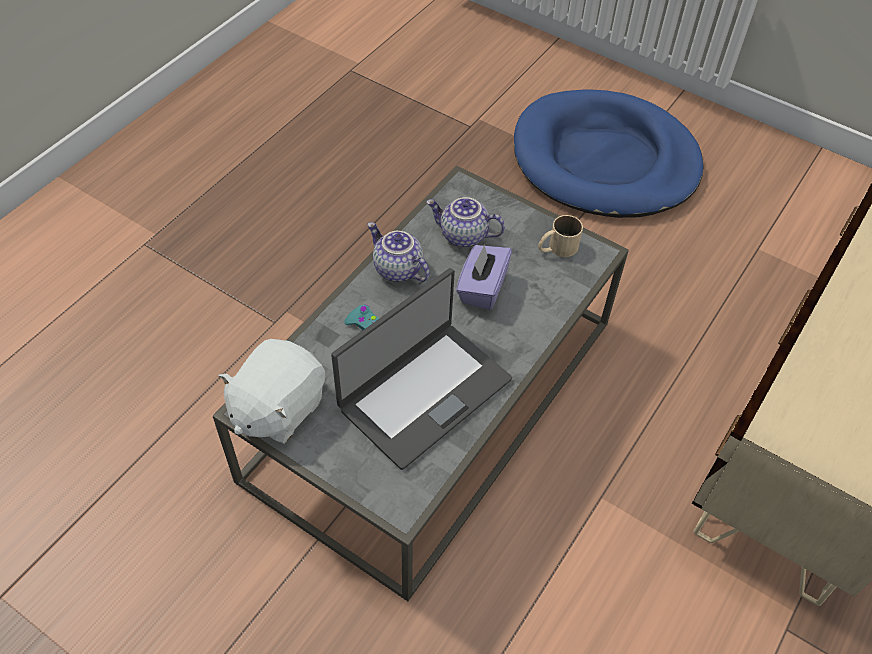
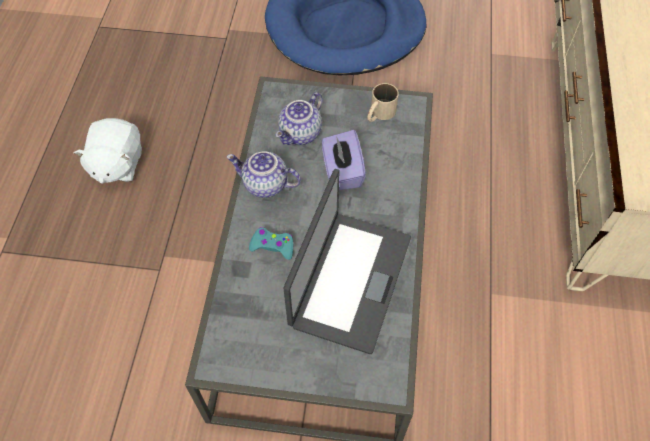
camera: 25 degrees left, 5 degrees up
white plush toy [218,339,325,444] -> white plush toy moved to [74,118,142,184]
teapot [426,197,505,247] -> teapot turned 45 degrees counterclockwise [275,92,323,145]

